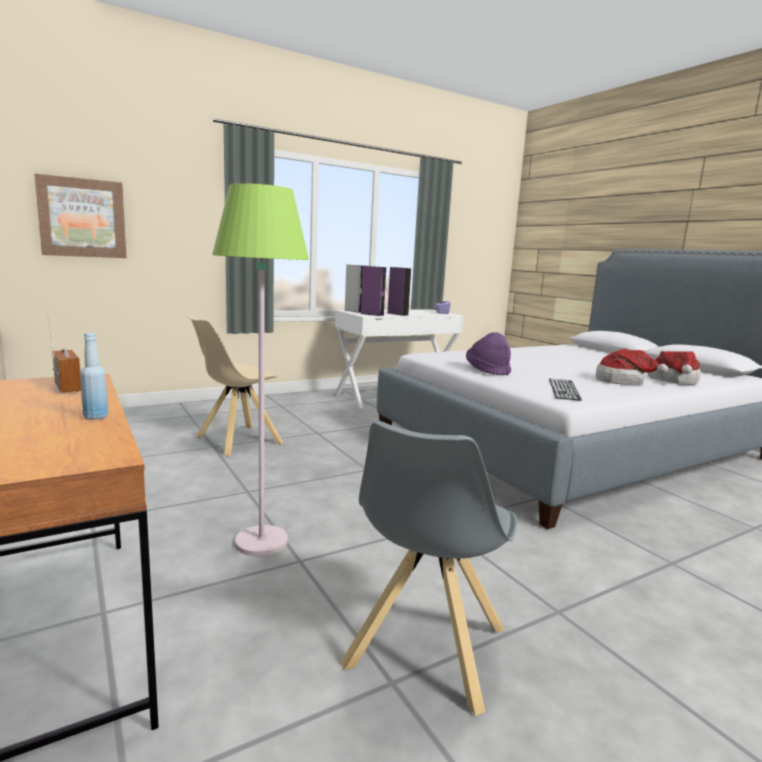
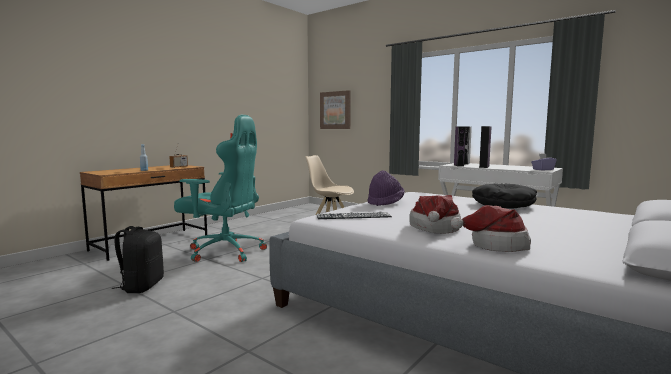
camera: 70 degrees right, 5 degrees down
green floor lamp [212,183,309,556] -> turquoise office chair [174,115,267,262]
grey chair [341,421,517,716] -> black backpack [111,226,164,293]
none -> black pillow [472,184,537,209]

